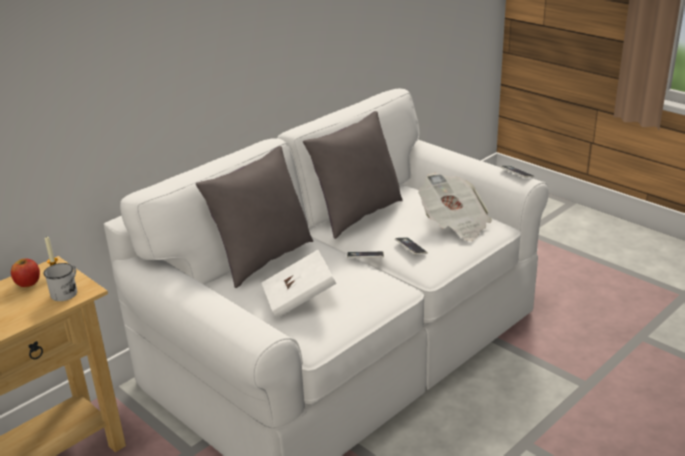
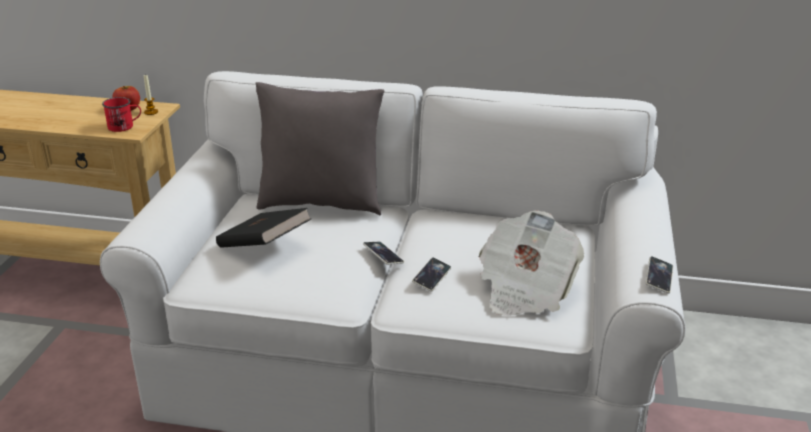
camera: 55 degrees right, 0 degrees up
white mug [44,263,77,301] -> red mug [102,97,141,132]
white book [262,250,337,318] -> black book [216,208,311,248]
grey pillow [303,111,403,239] -> none

